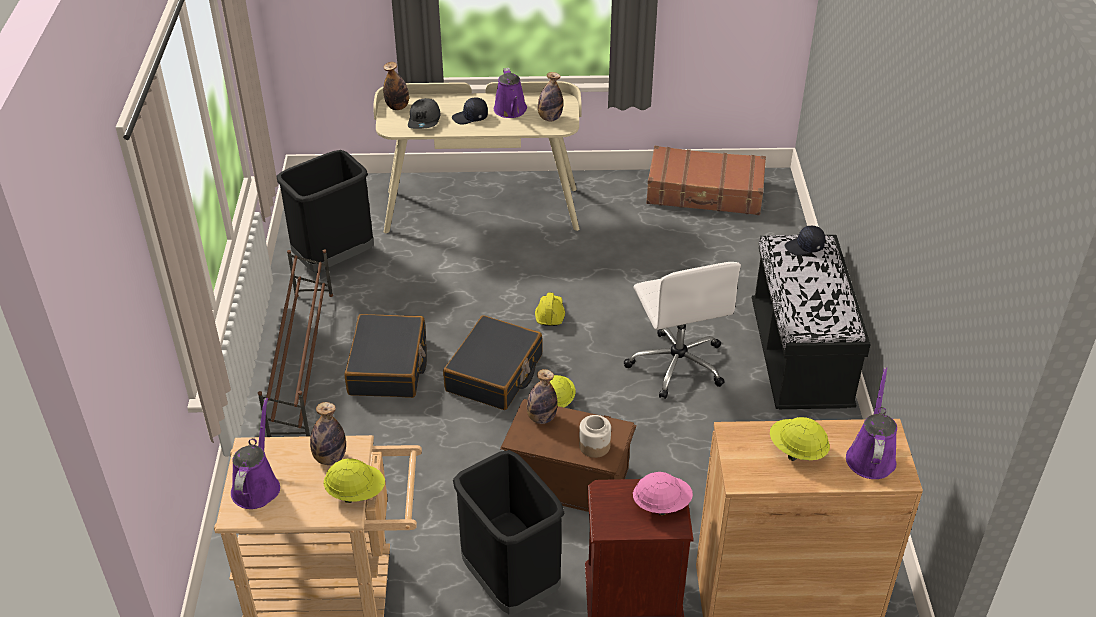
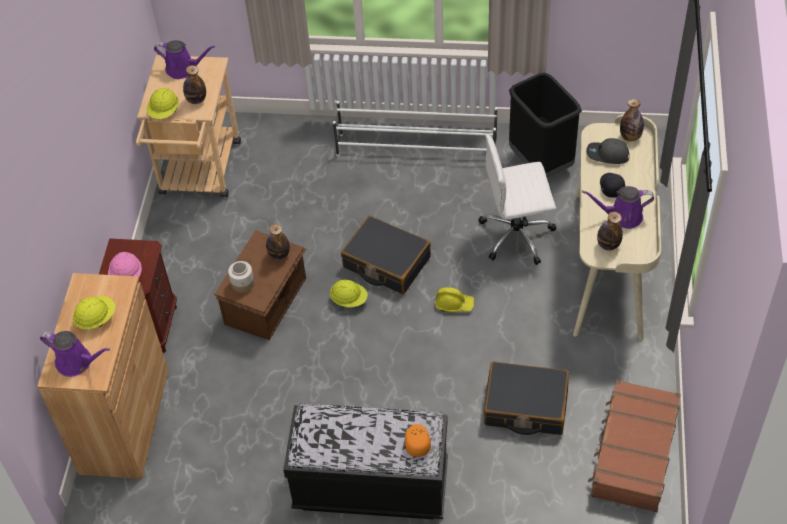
camera: 100 degrees right, 10 degrees up
brown shoe rack [258,249,333,437] -> white shoe rack [333,101,498,156]
black suitcase [345,314,427,398] -> black suitcase moved to [484,361,569,435]
black trash can [453,450,565,615] -> none
white office chair [624,262,741,399] -> white office chair moved to [479,134,556,265]
black cap [785,226,825,255] -> orange cap [405,424,431,457]

